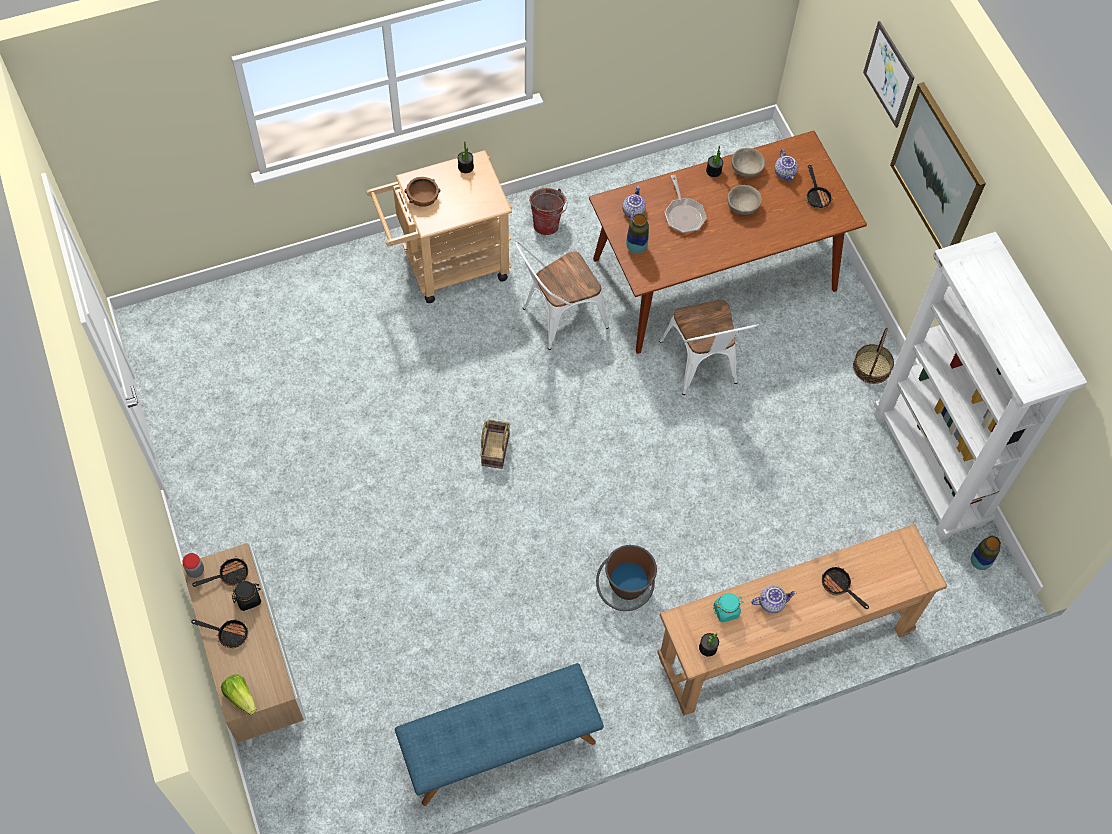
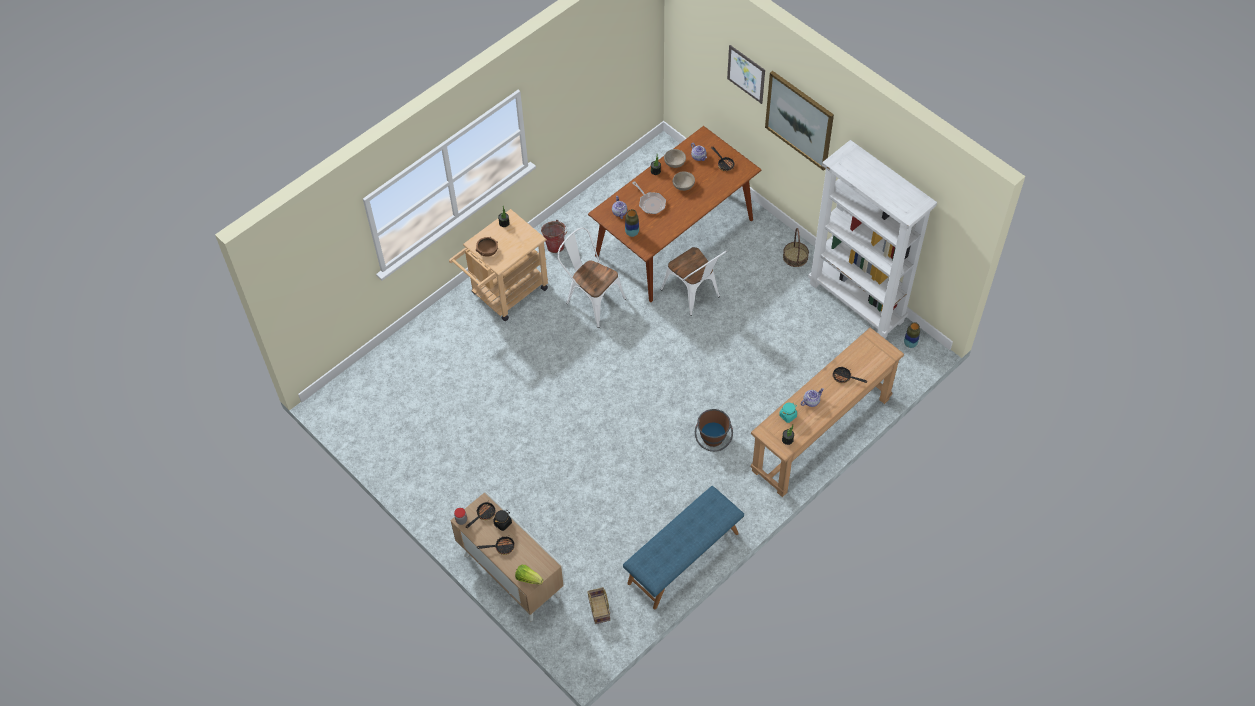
camera: 20 degrees left, 5 degrees down
basket [480,420,510,469] -> basket moved to [587,587,610,624]
white chair [515,241,609,350] -> white chair turned 90 degrees clockwise [558,227,626,328]

